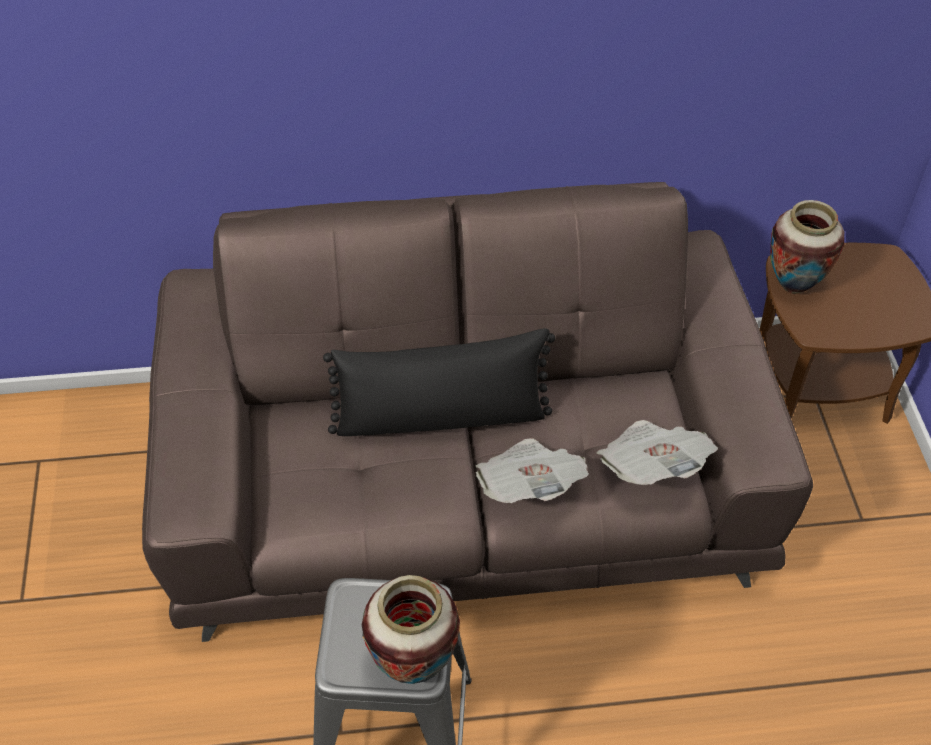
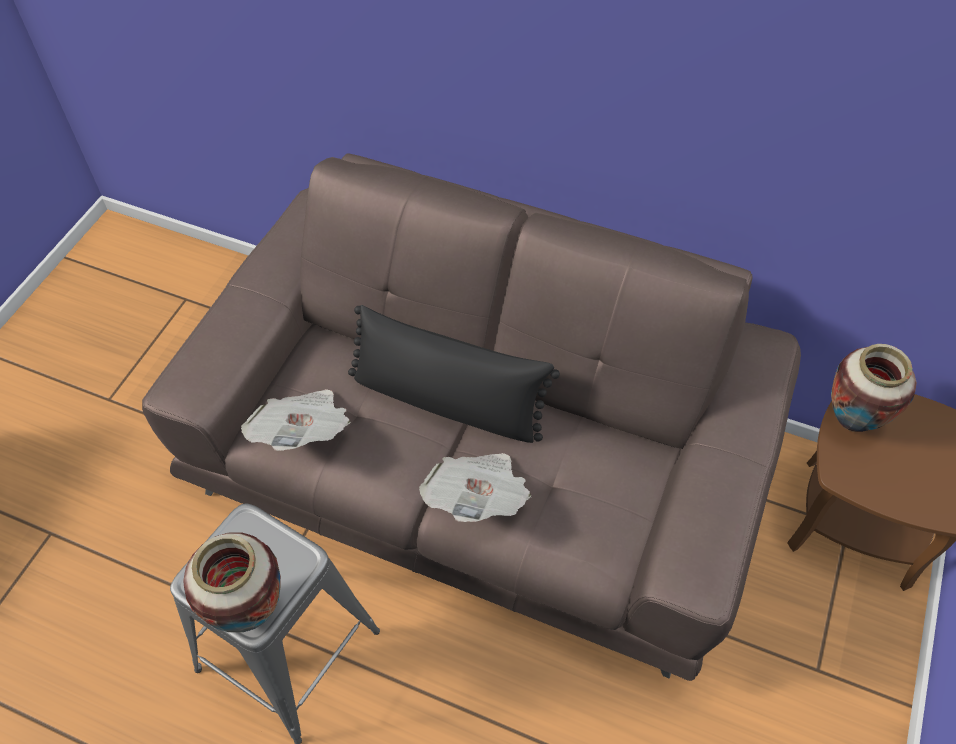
camera: 30 degrees right, 5 degrees up
newspaper [596,420,718,485] -> newspaper moved to [241,389,351,451]

